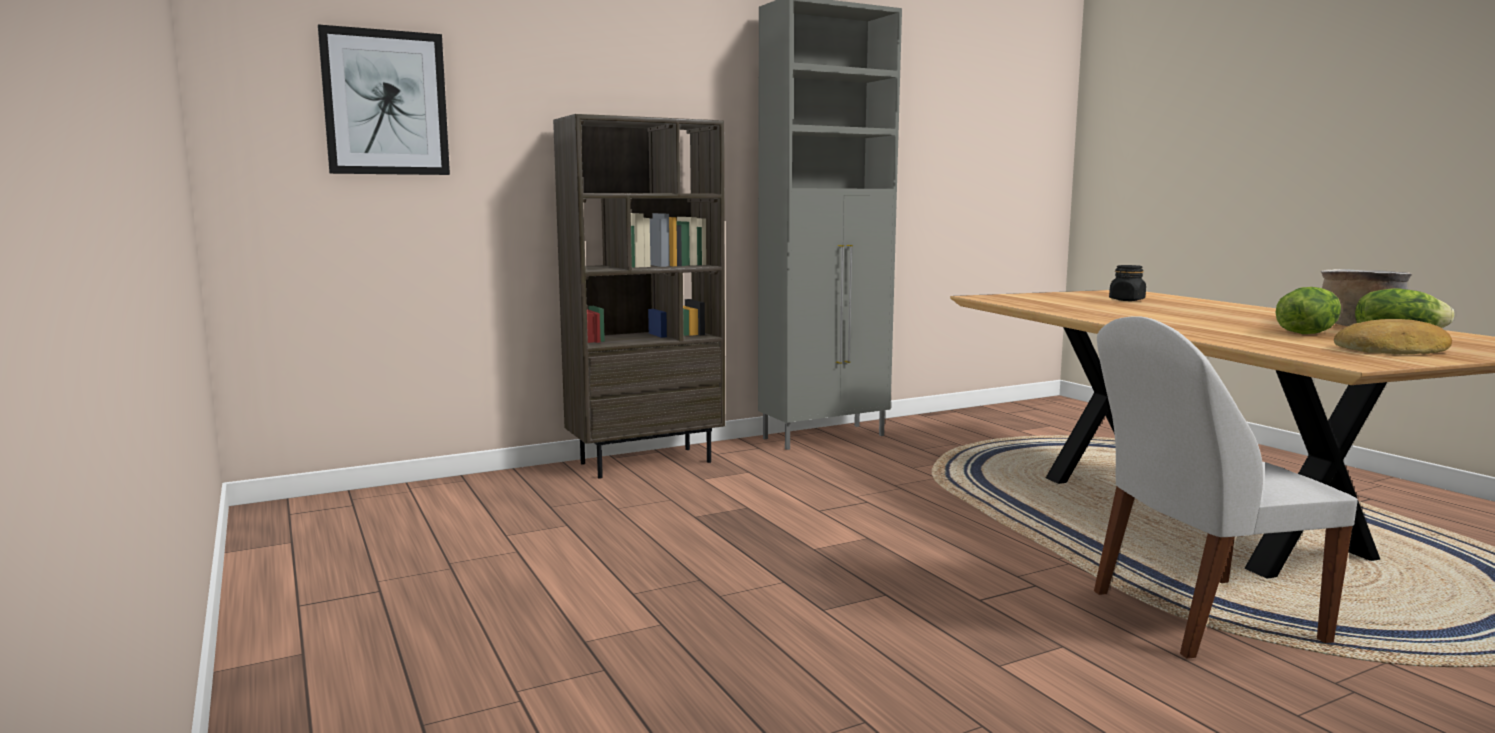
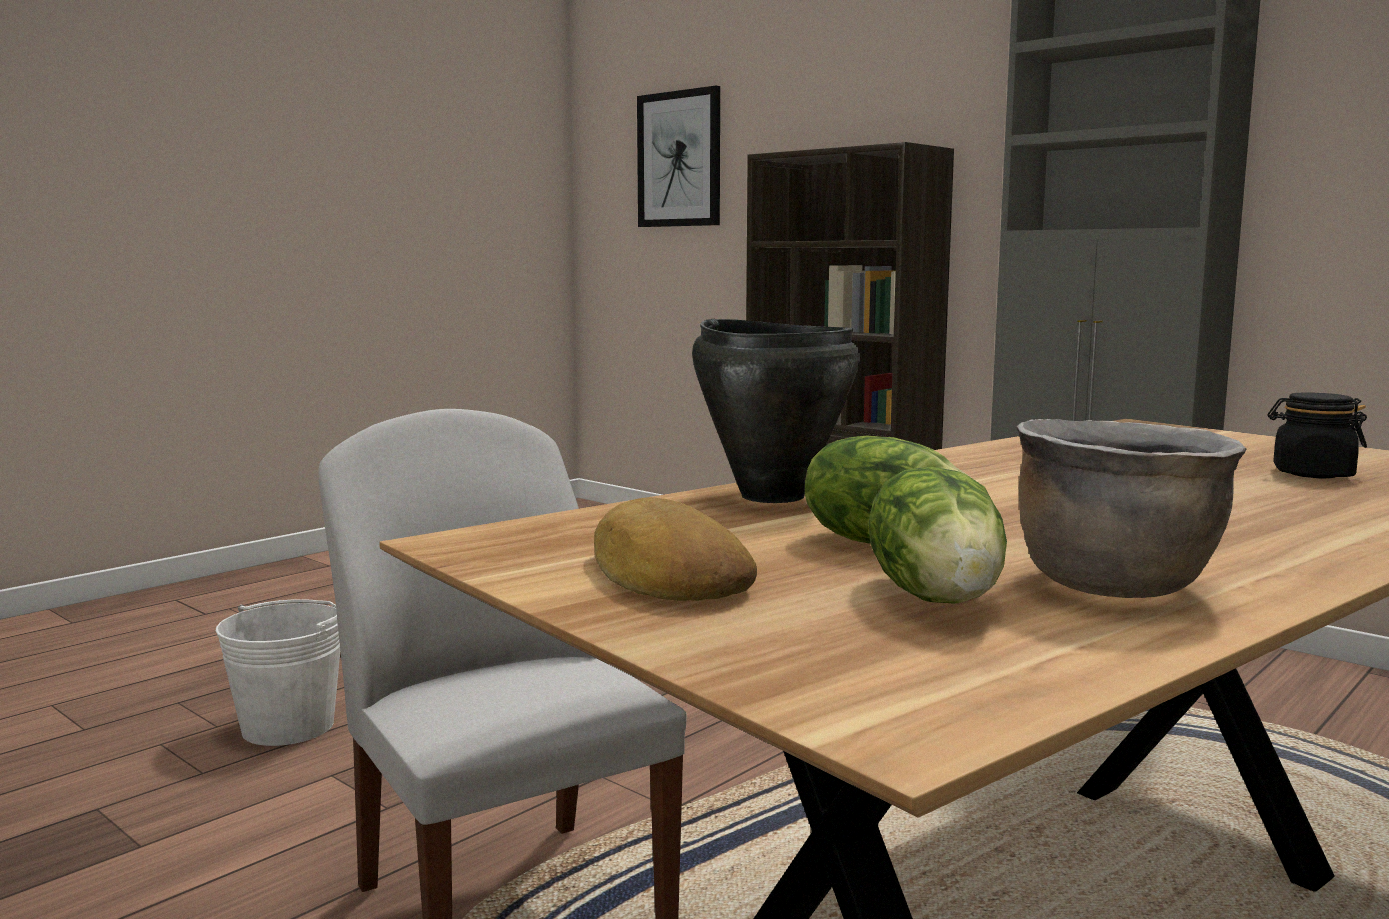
camera: 70 degrees right, 0 degrees up
none -> white bucket [216,599,340,746]
none -> black cooking pot [692,319,860,503]

